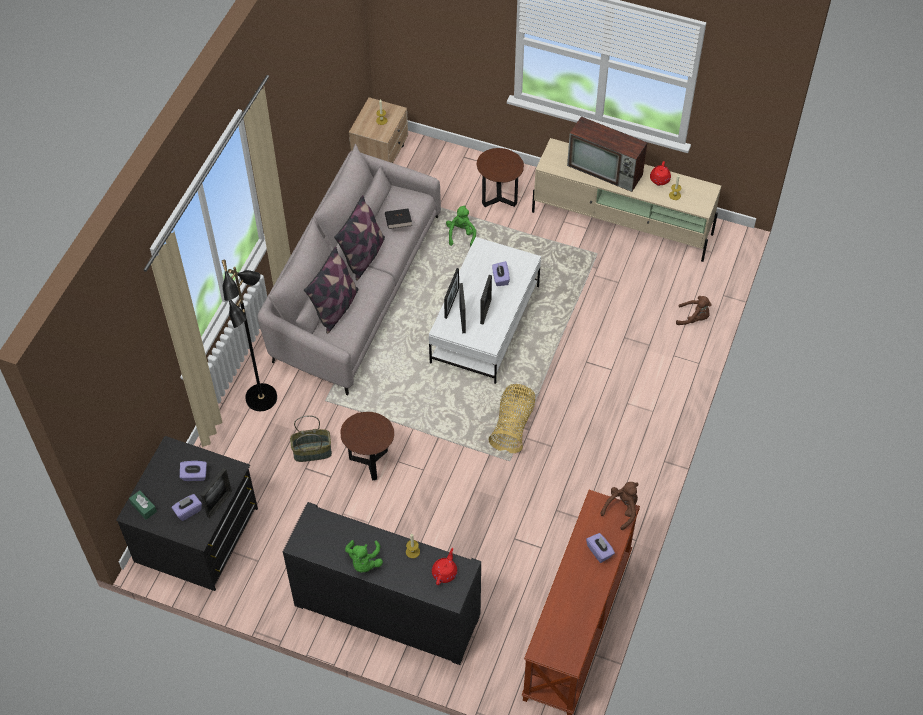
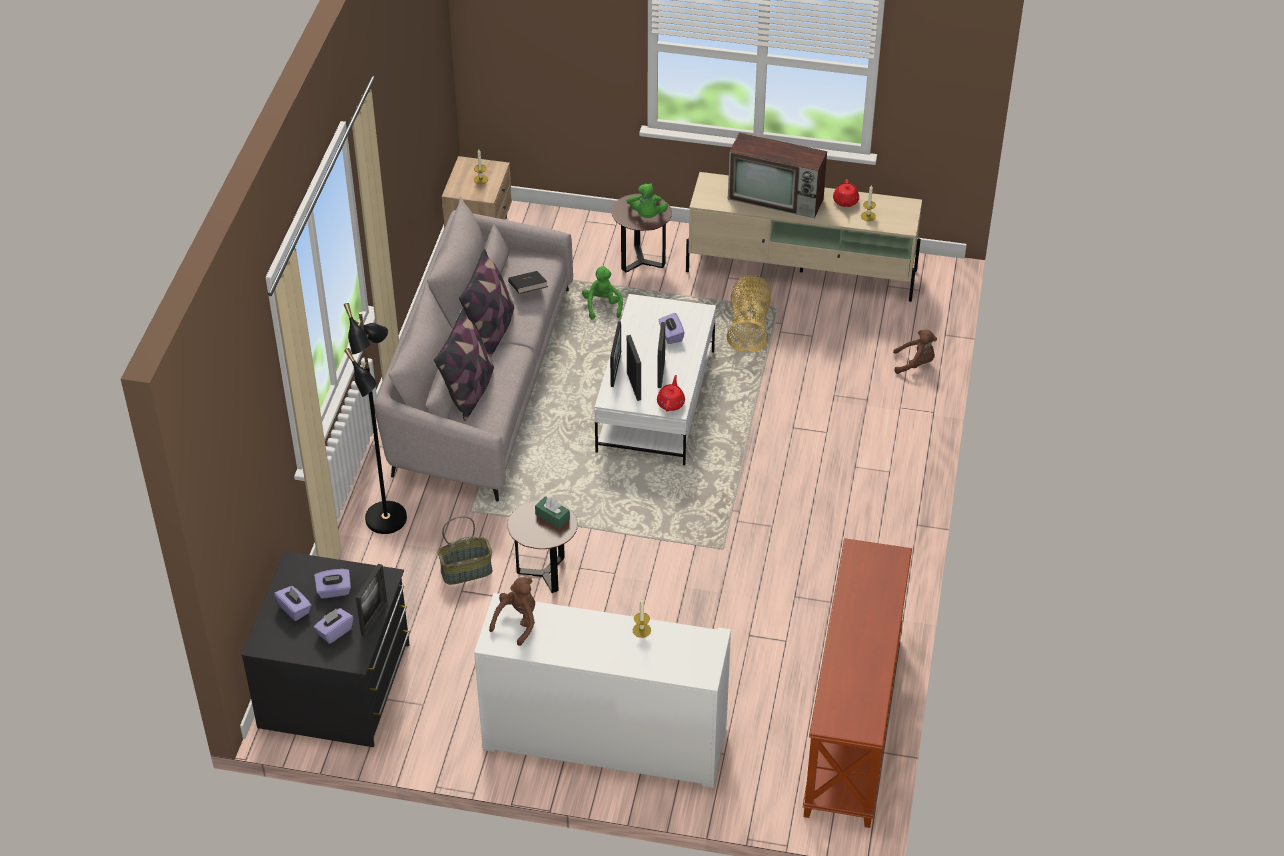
camera: 10 degrees left, 10 degrees down
green tissue box [129,490,157,520] -> green tissue box moved to [535,496,570,529]
black cabinet [283,502,481,665] -> white cabinet [474,593,731,788]
green plush toy [345,540,383,573] -> green plush toy moved to [626,183,668,218]
red teapot [432,548,457,585] -> red teapot moved to [657,375,685,412]
basket [488,384,535,453] -> basket moved to [727,275,771,352]
purple tissue box [586,533,615,563] -> purple tissue box moved to [274,586,312,621]
brown plush toy [601,482,639,530] -> brown plush toy moved to [489,577,535,646]

